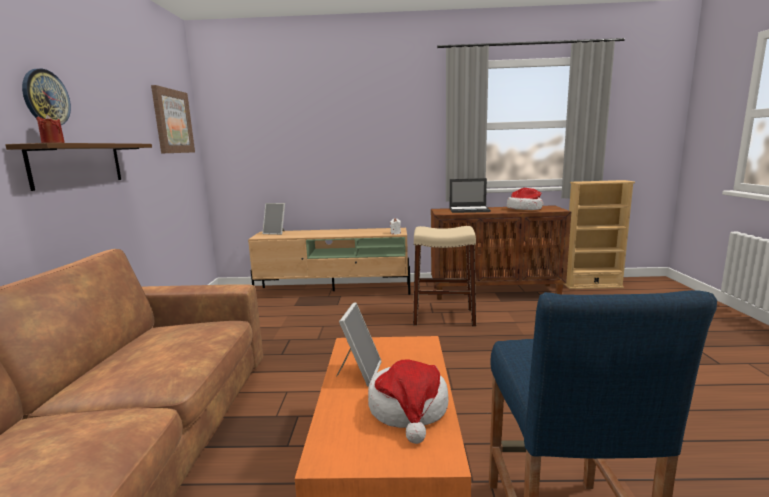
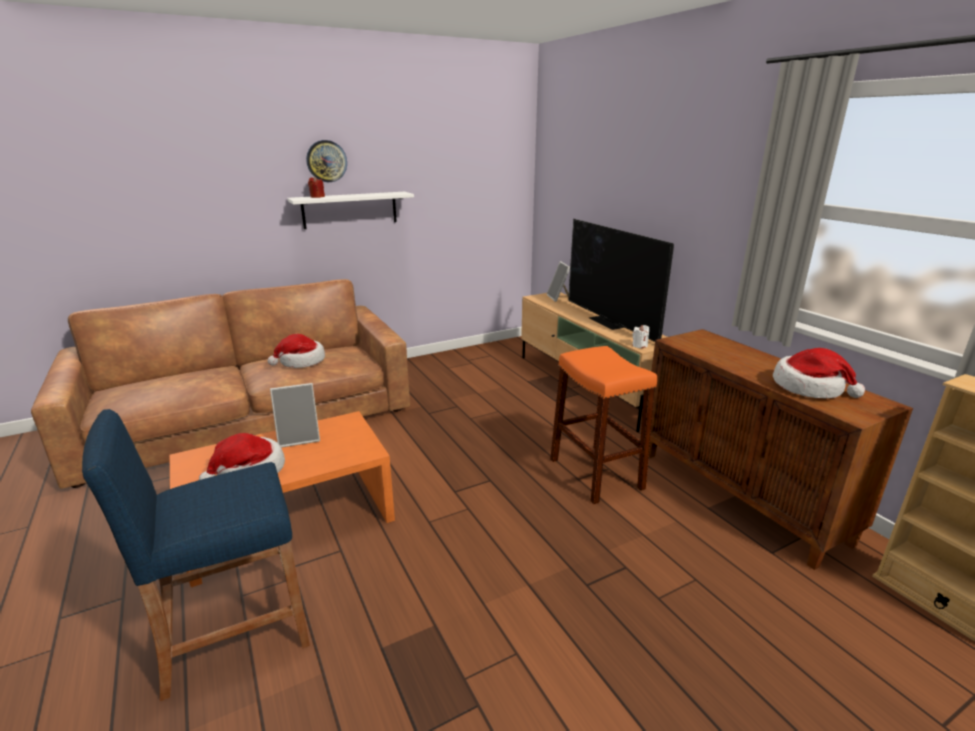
camera: 60 degrees right, 10 degrees up
brown shelf [5,143,152,191] -> white shelf [287,192,414,229]
picture [151,85,195,154] -> none
beige stool [413,226,476,327] -> orange stool [550,346,657,504]
laptop [450,178,491,213] -> none
none -> hat [268,334,325,368]
none -> television [568,219,674,342]

